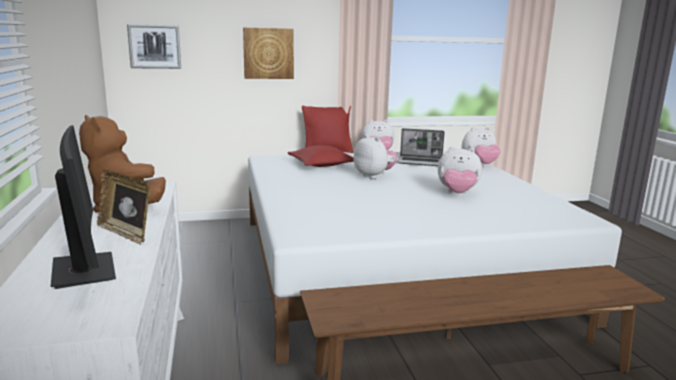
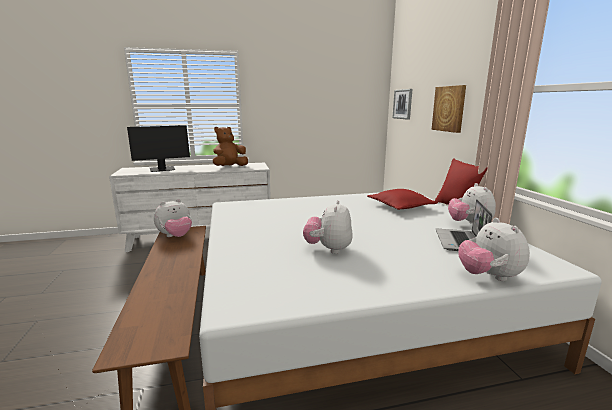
camera: 90 degrees right, 0 degrees up
picture frame [97,170,150,245] -> none
plush toy [354,134,397,179] -> plush toy moved to [154,199,192,237]

